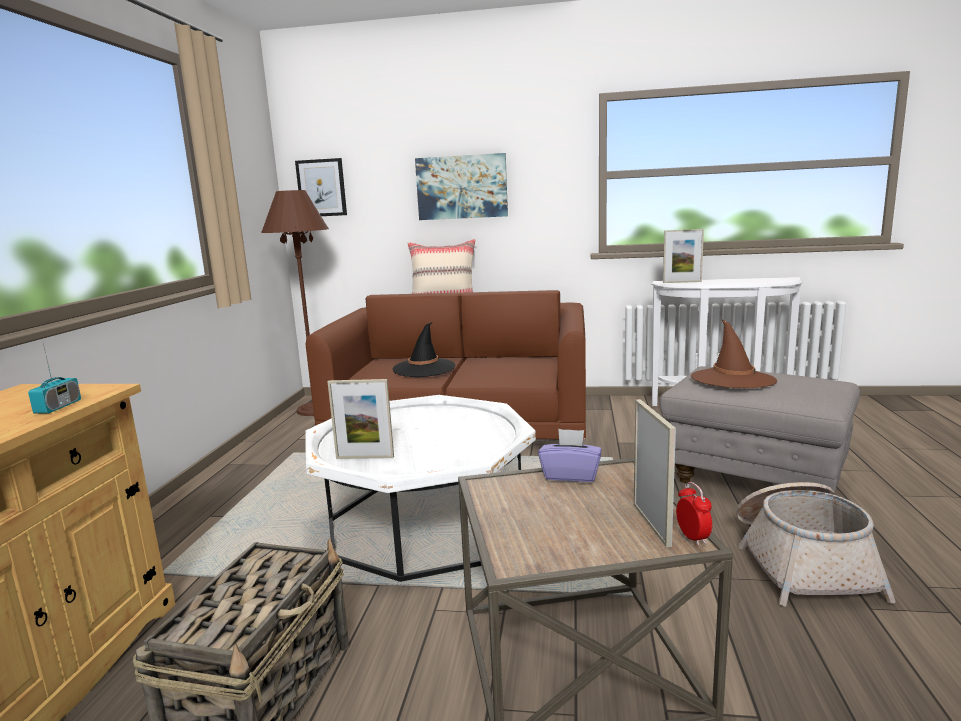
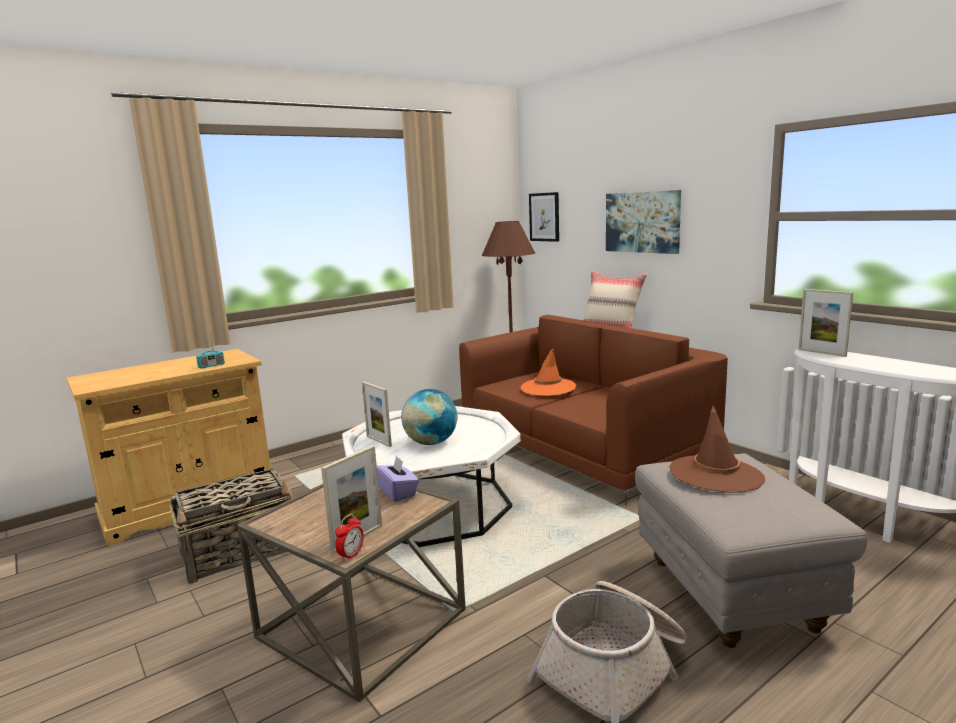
camera: 45 degrees right, 0 degrees up
black hat [393,322,455,377] -> orange hat [521,349,577,396]
none -> globe [401,389,458,445]

